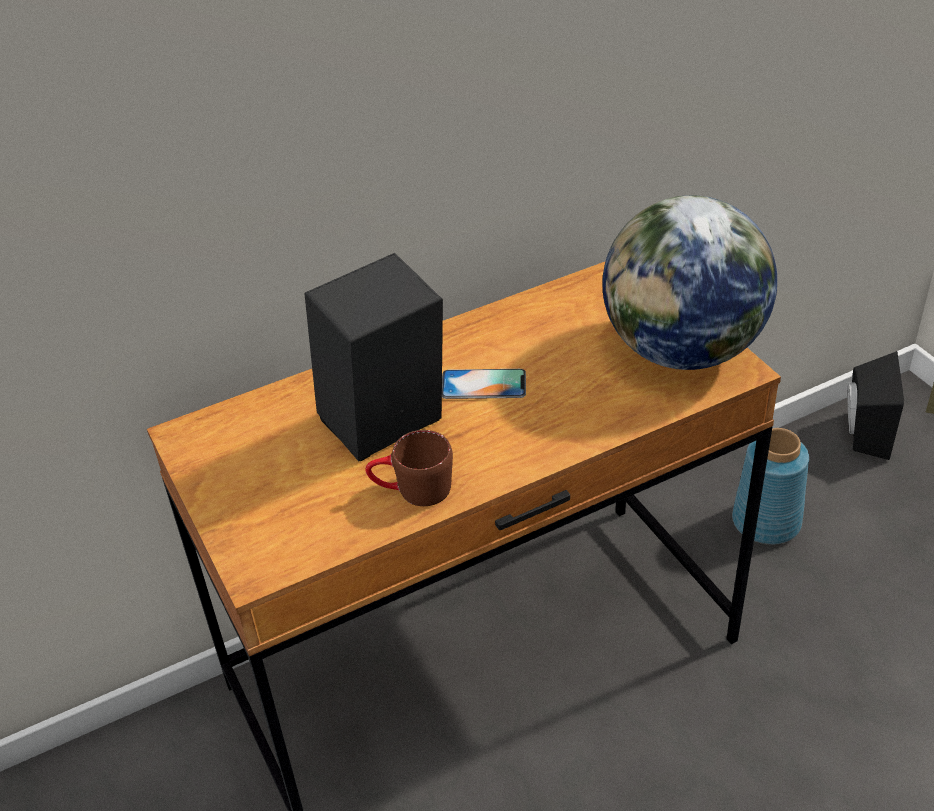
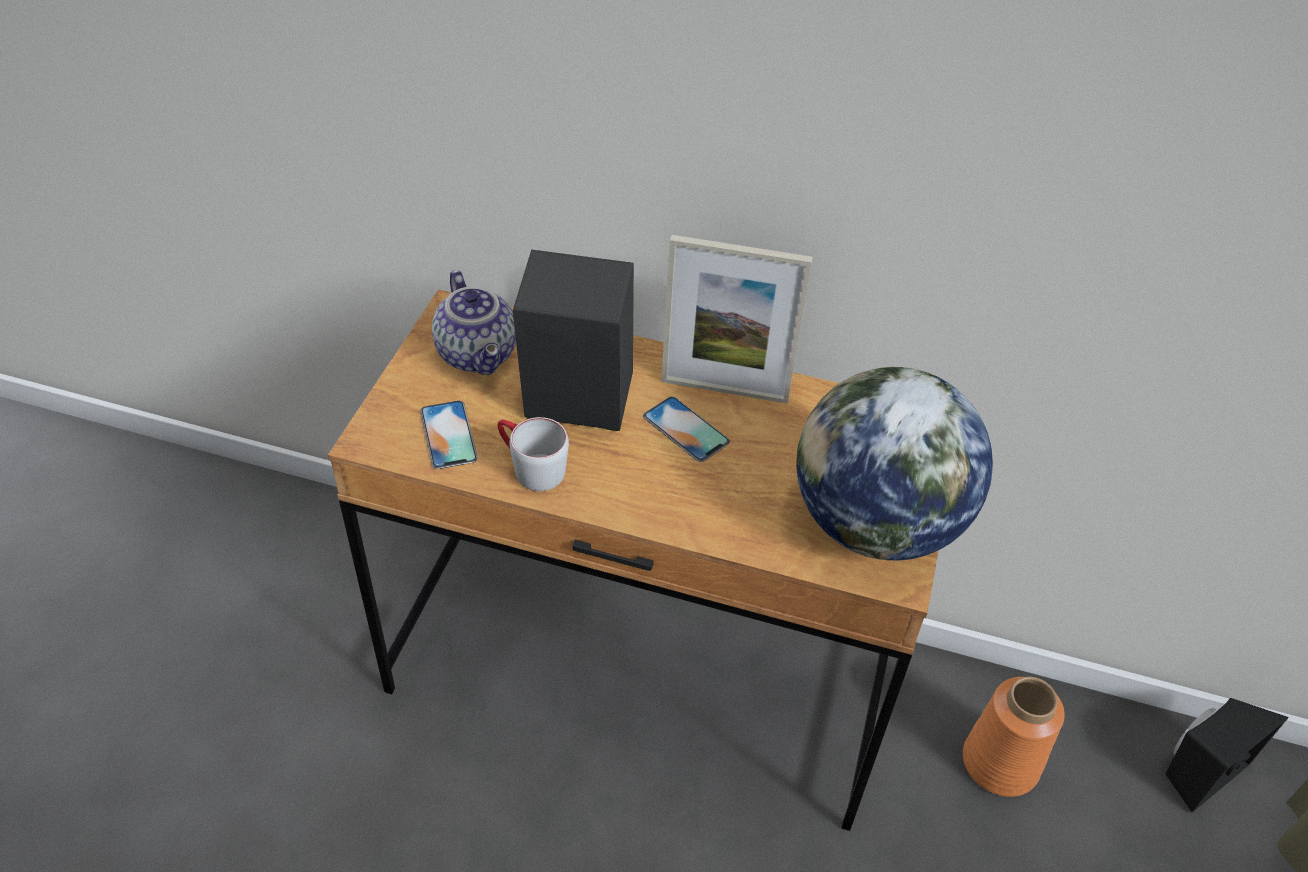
camera: 40 degrees right, 5 degrees up
brown mug [365,430,453,506] -> grey mug [498,417,569,491]
blue vase [732,428,809,545] -> orange vase [963,677,1065,797]
none -> phone [420,401,478,469]
none -> teapot [432,270,516,375]
none -> picture frame [661,235,813,404]

